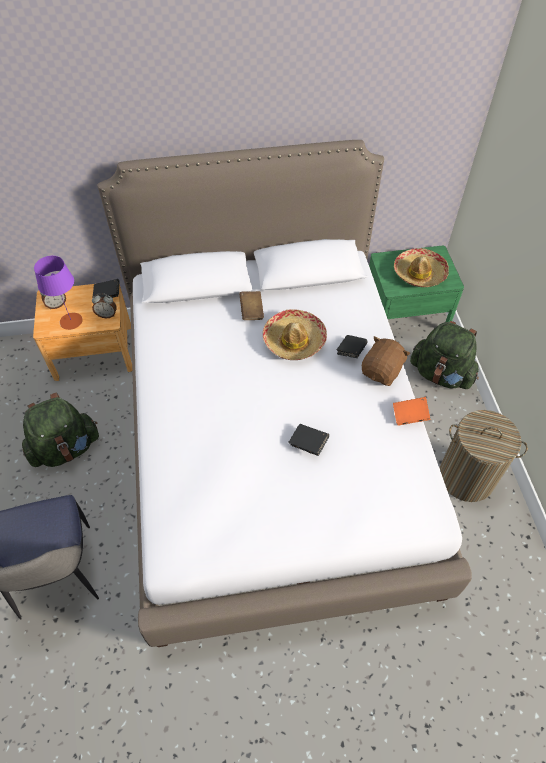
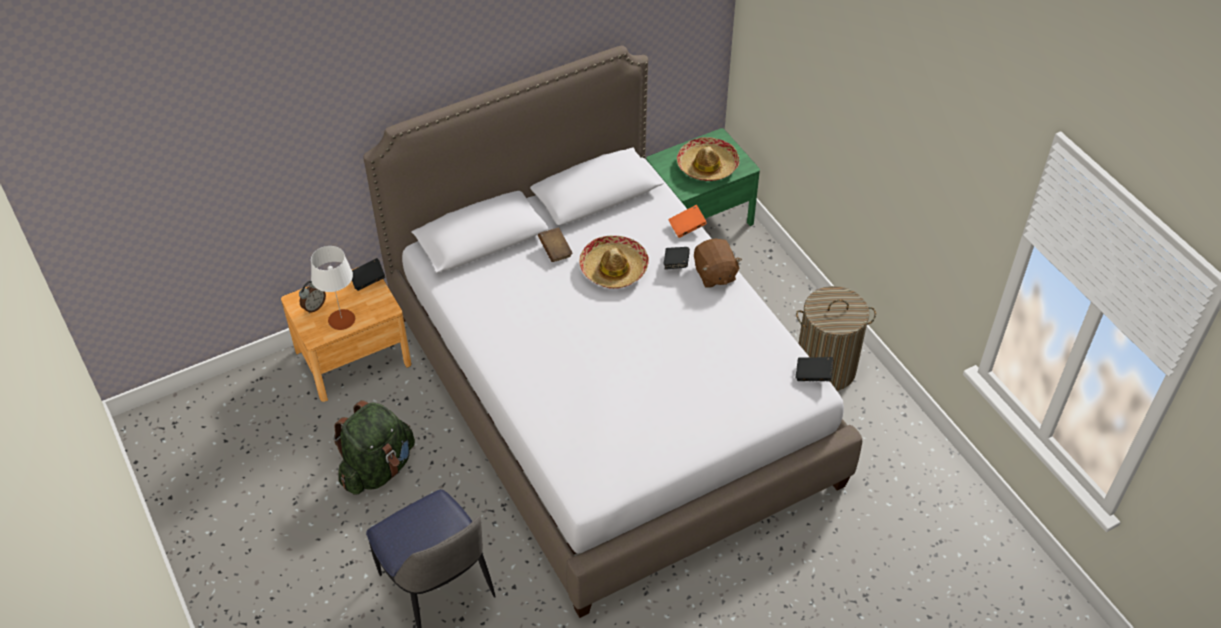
camera: 20 degrees left, 5 degrees down
purple table lamp [34,256,83,330] -> white table lamp [311,246,355,330]
alarm clock [92,293,117,318] -> none
black book [288,424,329,456] -> black book moved to [796,357,834,381]
brown plush toy [362,336,411,386] -> brown plush toy turned 150 degrees clockwise [694,239,742,288]
orange book [393,397,430,426] -> orange book moved to [668,205,707,238]
green backpack [410,321,479,389] -> none

